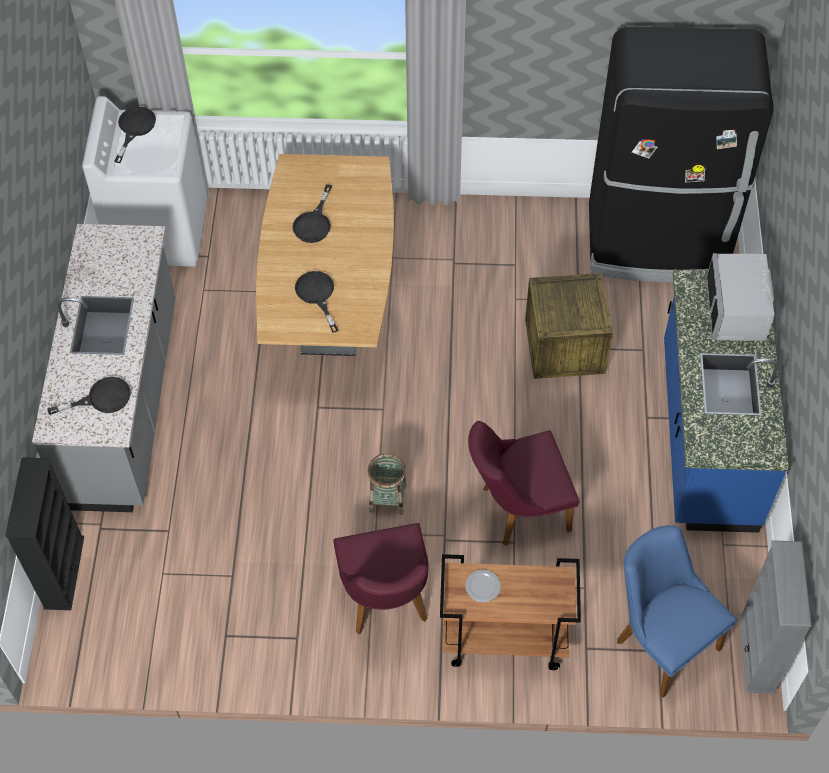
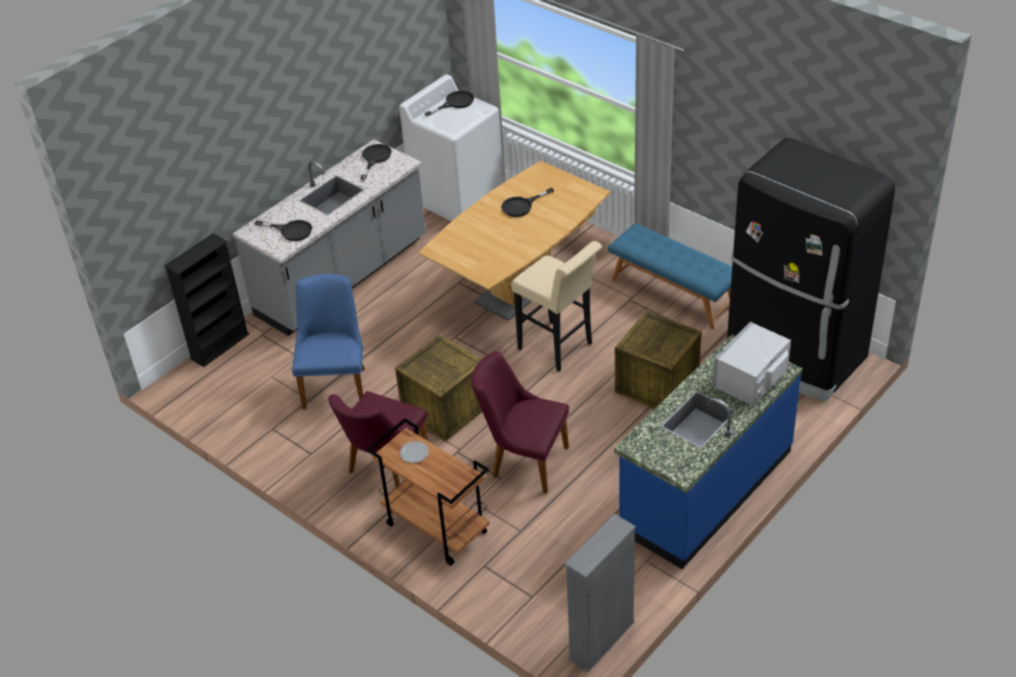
camera: 40 degrees right, 15 degrees down
black frying pan [295,271,338,333] -> black frying pan moved to [360,144,392,180]
basket [367,453,406,515] -> crate [395,334,482,441]
blue chair [617,525,737,698] -> blue chair moved to [292,274,365,410]
none -> beige stool [512,241,602,371]
none -> blue bench [608,224,732,329]

